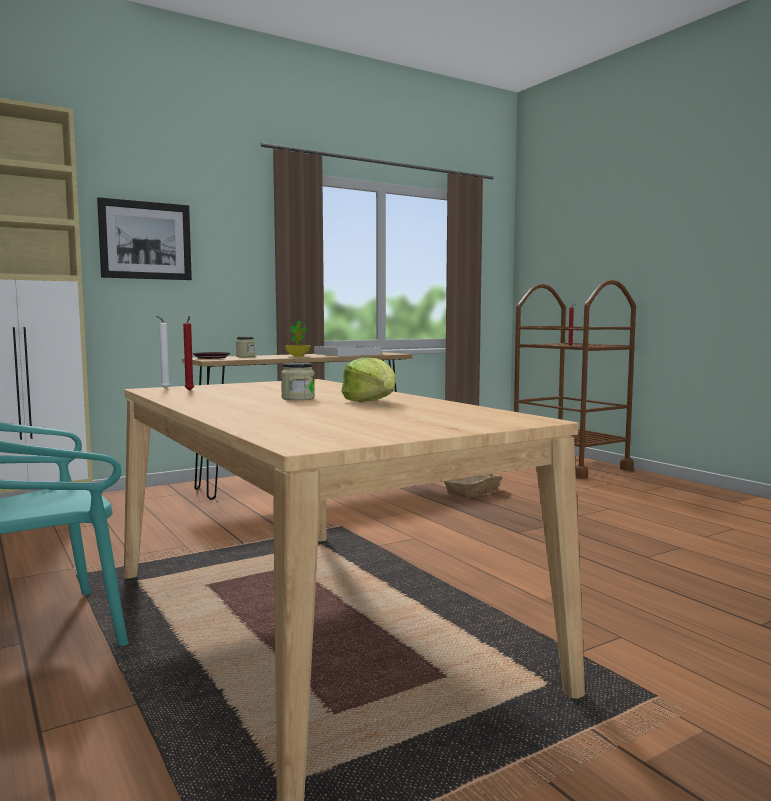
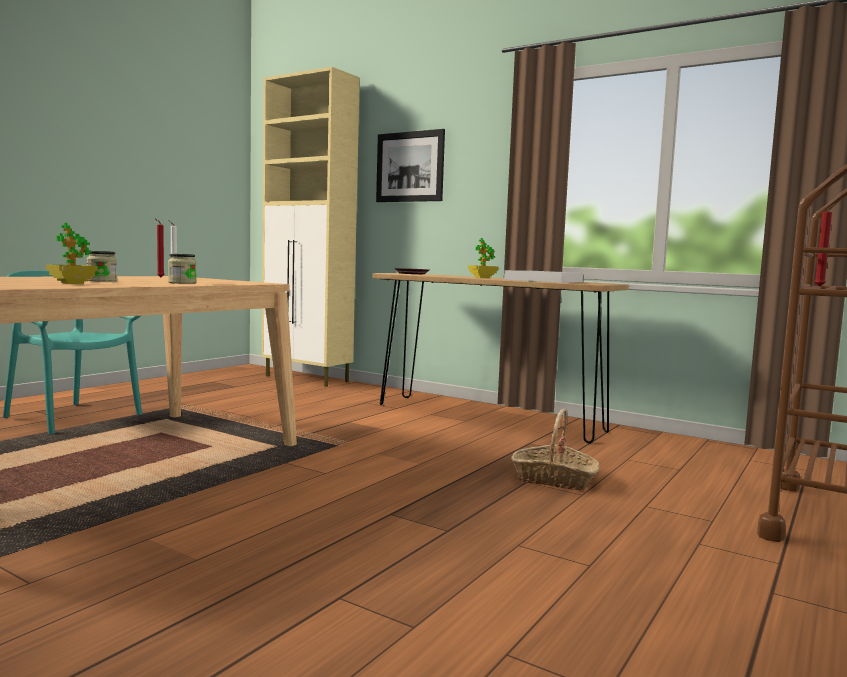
camera: 65 degrees right, 0 degrees up
jar [236,337,255,357] -> jar moved to [168,254,197,284]
lettuce [341,357,396,402] -> potted plant [46,223,98,284]

